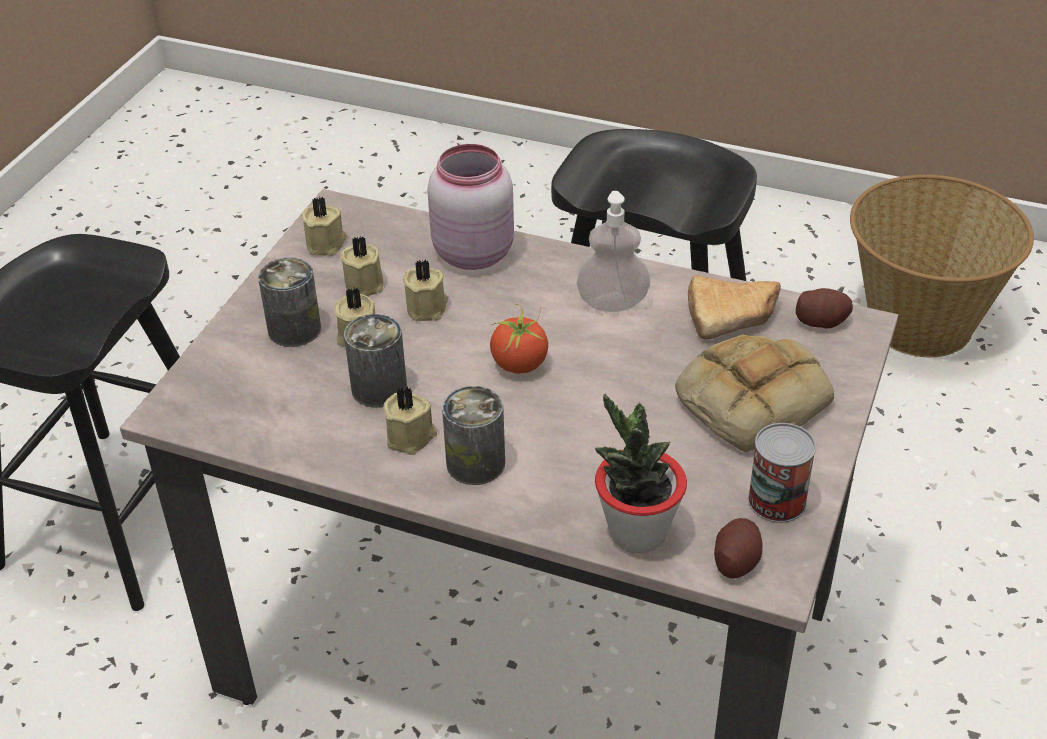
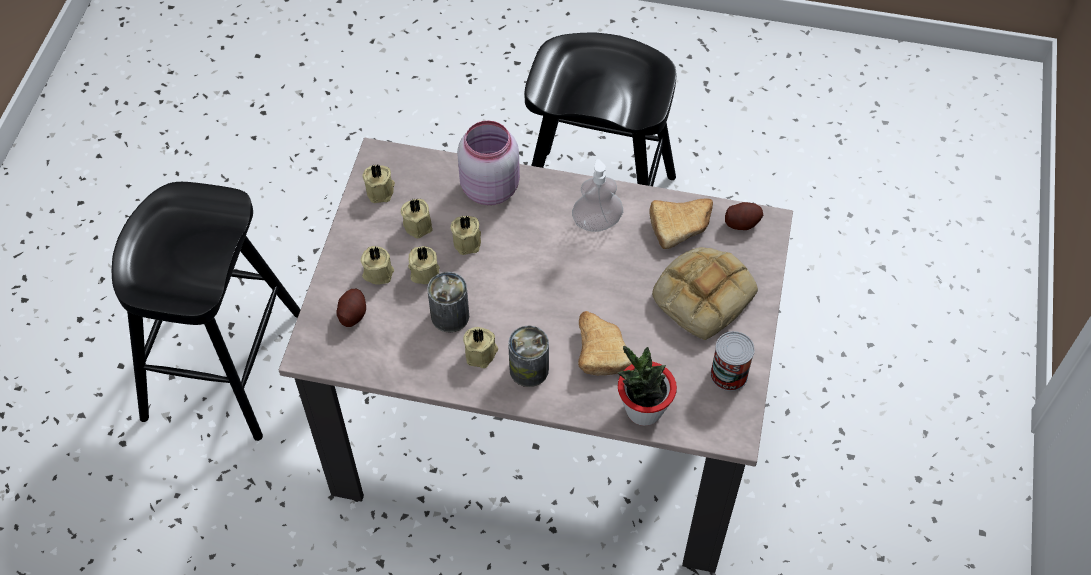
camera: 10 degrees left, 15 degrees up
can [258,257,321,347] -> beige candle [361,246,394,284]
tomato [490,304,548,374] -> none
potato [714,518,763,579] -> potato moved to [337,289,366,327]
basket [850,175,1034,357] -> none
none -> bread [578,311,632,375]

